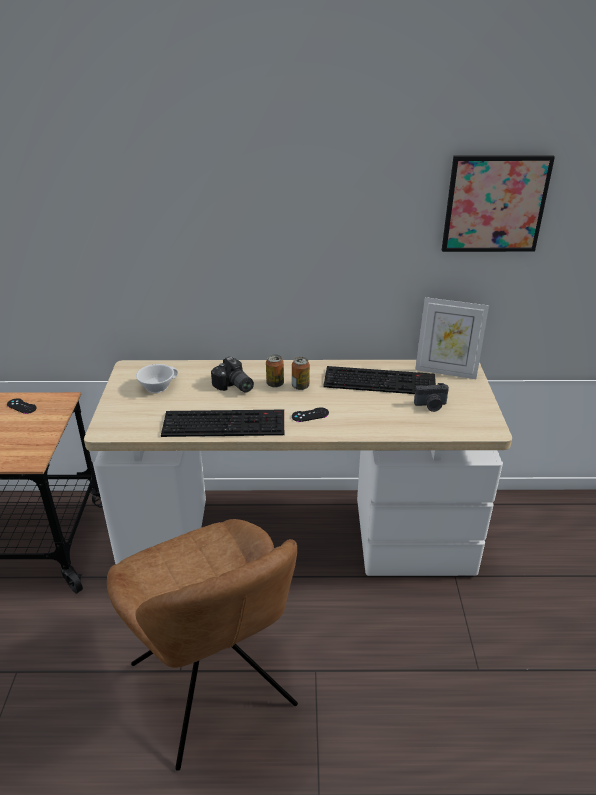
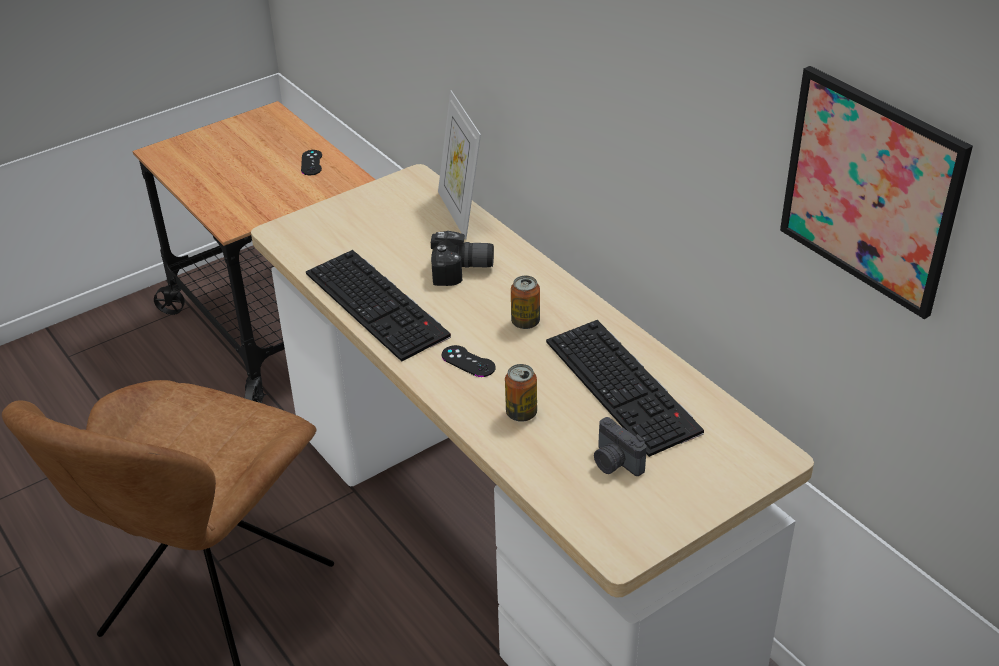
camera: 55 degrees right, 5 degrees up
white cup [136,364,178,393] -> none
camera [211,356,254,393] -> camera turned 105 degrees counterclockwise [431,231,494,286]
can [266,354,284,388] -> can moved to [505,364,537,422]
picture frame [415,297,489,379] -> picture frame moved to [438,90,481,240]

